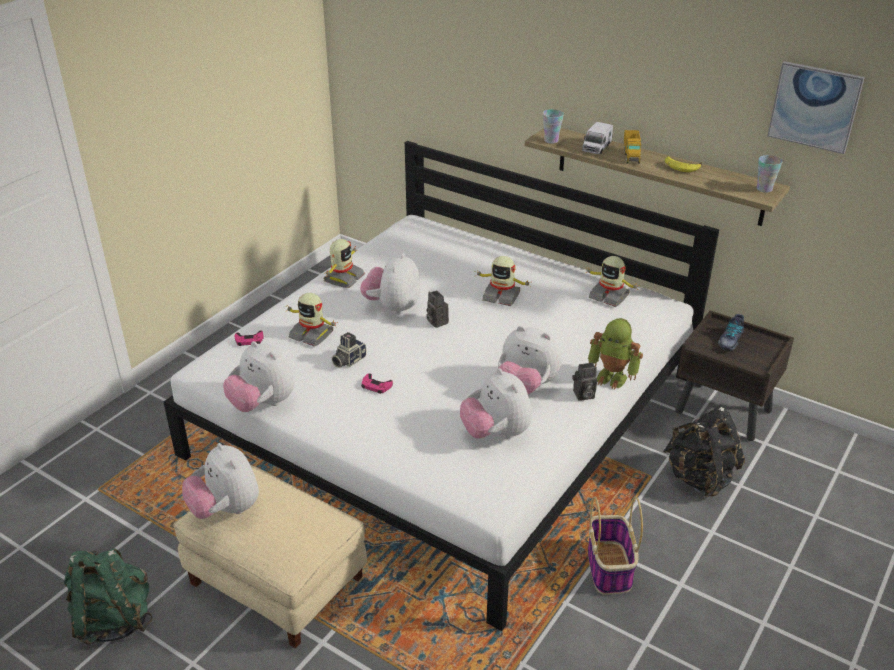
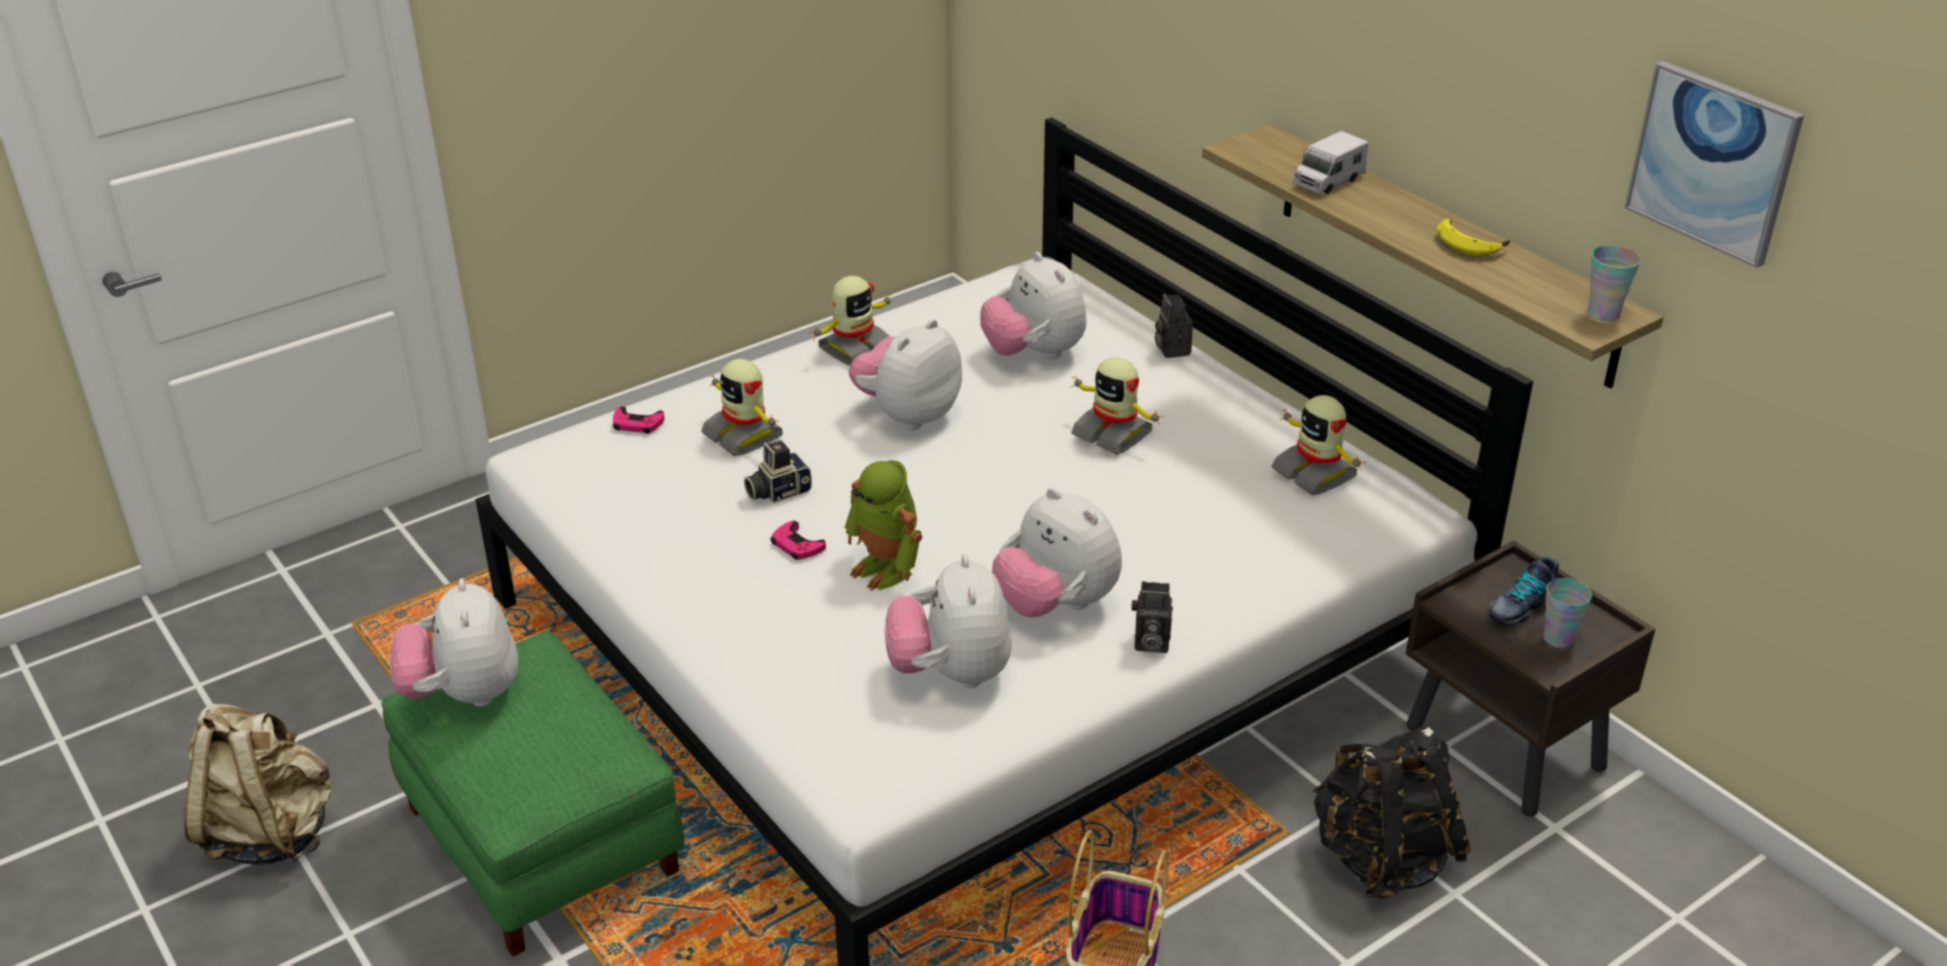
camera: 20 degrees right, 0 degrees up
green backpack [64,548,153,645] -> beige backpack [184,704,332,865]
beige ottoman [173,464,367,648] -> green ottoman [381,631,684,957]
plush toy [223,341,294,412] -> plush toy moved to [980,252,1087,359]
camera [426,290,449,328] -> camera moved to [1155,294,1193,358]
cup [543,109,564,144] -> cup moved to [1543,578,1592,648]
toy robot [588,318,643,390] -> toy robot moved to [844,460,922,591]
toy truck [624,130,641,164] -> none

